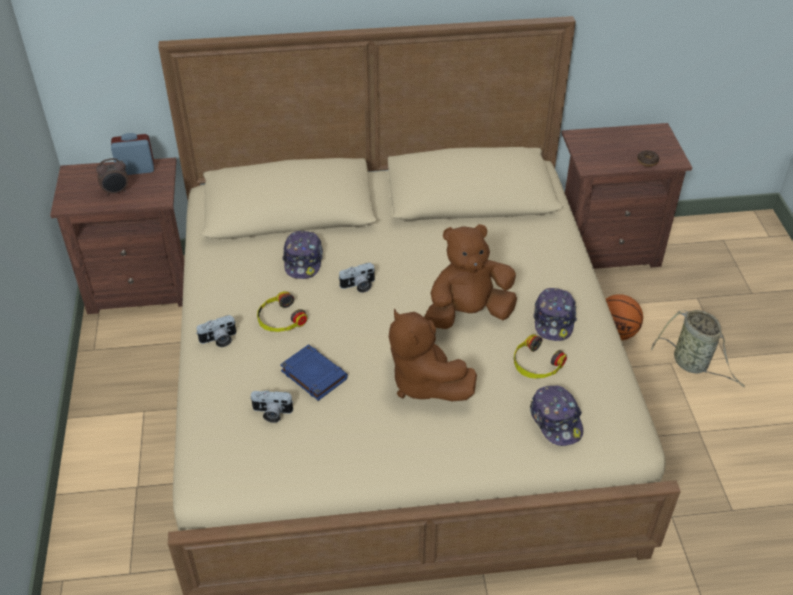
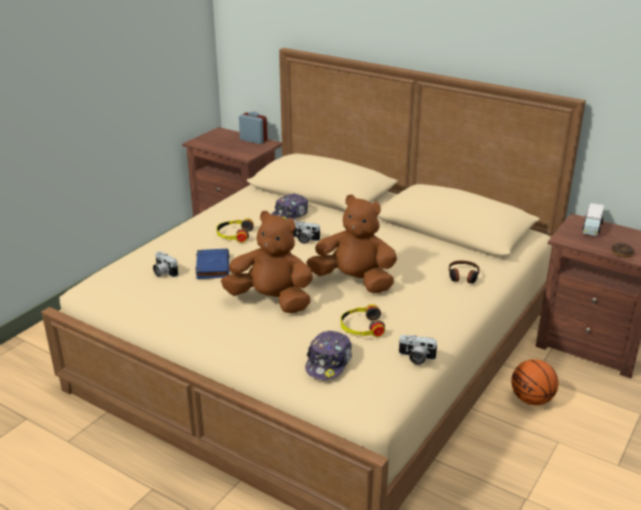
camera: 40 degrees right, 15 degrees down
alarm clock [96,158,128,196] -> none
camera [196,315,236,347] -> camera moved to [398,335,438,365]
brown plush toy [389,309,477,401] -> brown plush toy turned 105 degrees clockwise [221,211,313,314]
cap [533,288,577,341] -> none
basket [651,310,745,387] -> none
none -> headphones [448,261,480,284]
none -> toy truck [582,203,604,236]

